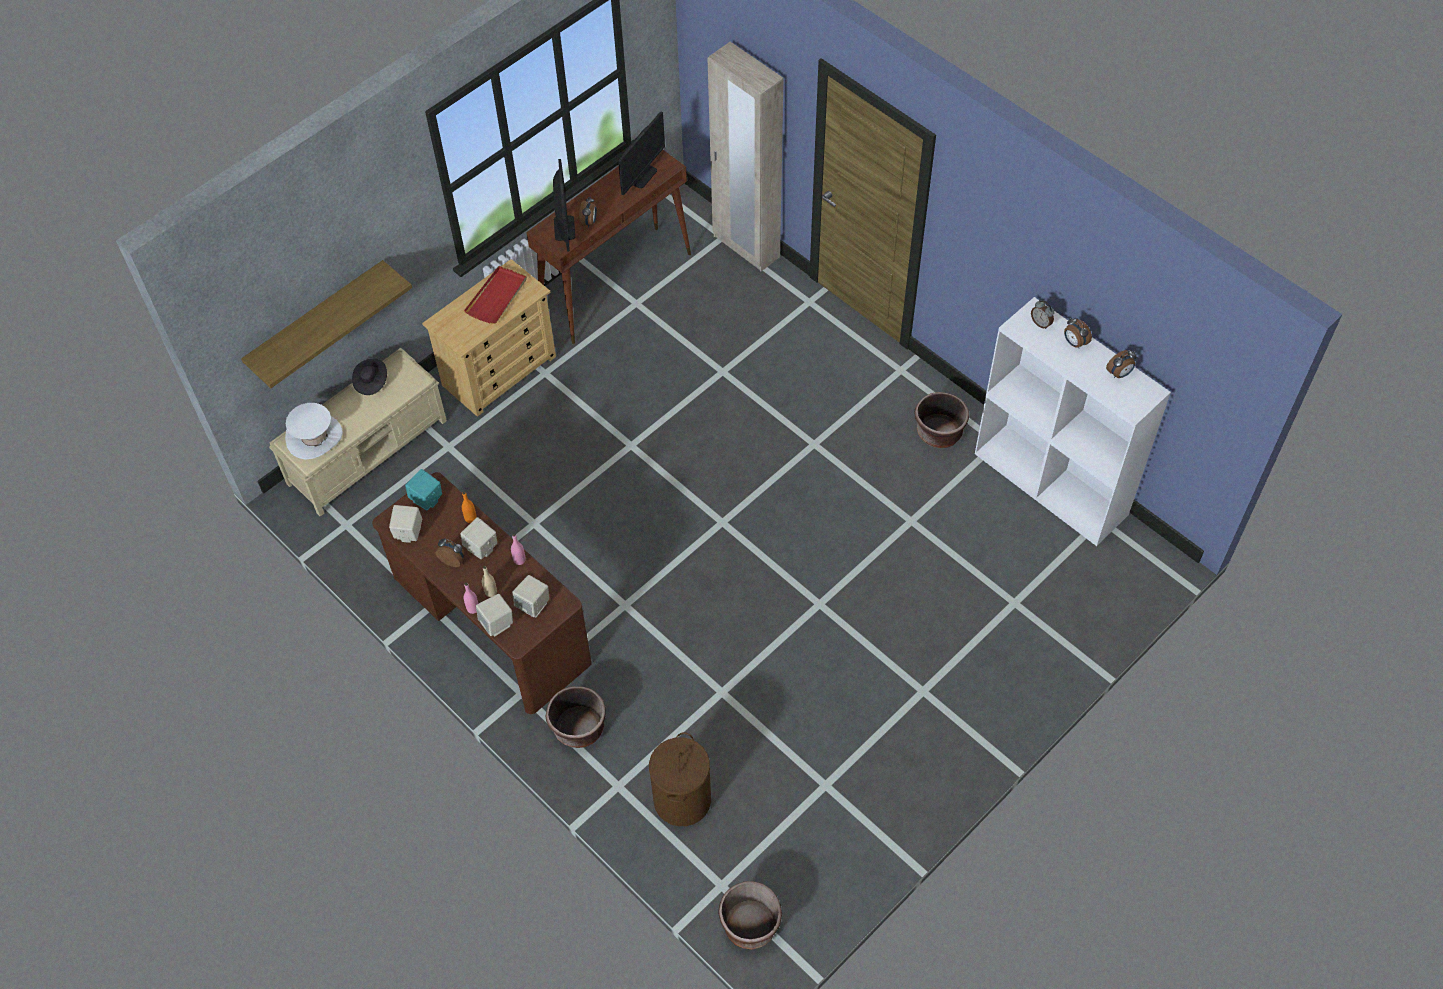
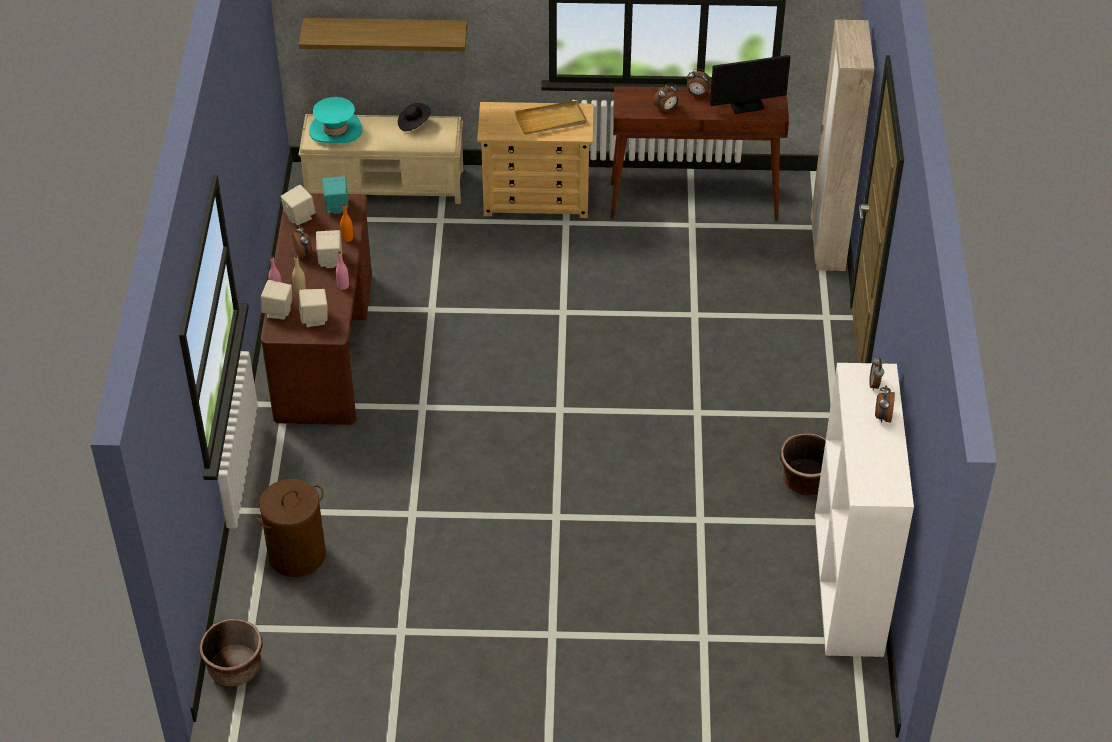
camera: 45 degrees right, 10 degrees down
white hat [285,403,343,460] -> turquoise hat [309,97,362,143]
red tray [464,266,527,324] -> beige tray [515,100,587,135]
brown planter [545,686,606,748] -> none
monitor [553,159,575,252] -> none
alarm clock [1106,350,1137,378] -> alarm clock moved to [687,69,712,96]

